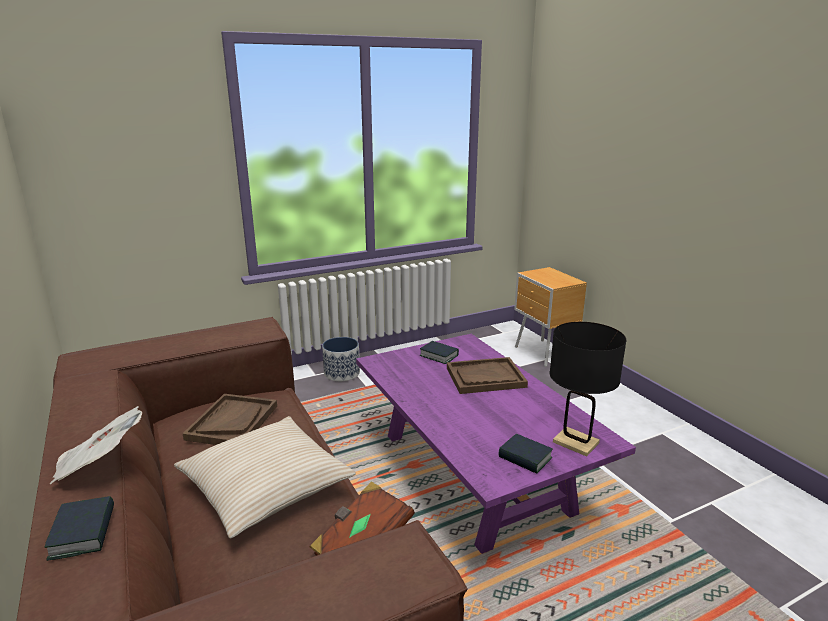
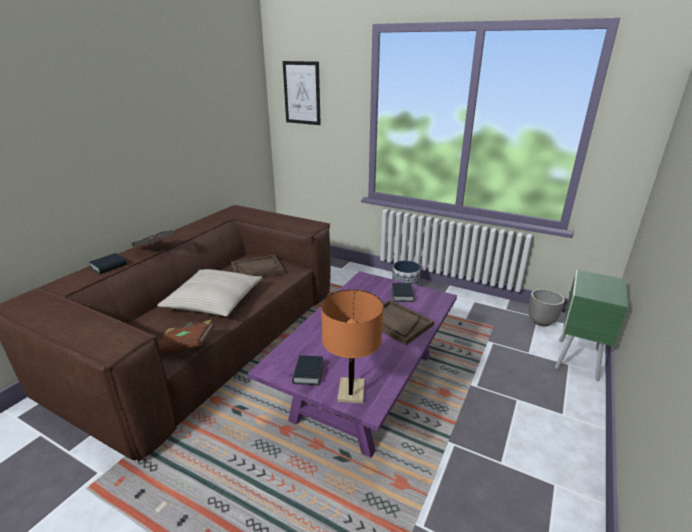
camera: 55 degrees right, 5 degrees up
brown nightstand [514,267,587,367] -> green nightstand [555,270,628,381]
black table lamp [550,322,627,456] -> orange table lamp [321,290,383,404]
none -> picture [283,61,321,125]
none -> planter [528,289,565,327]

